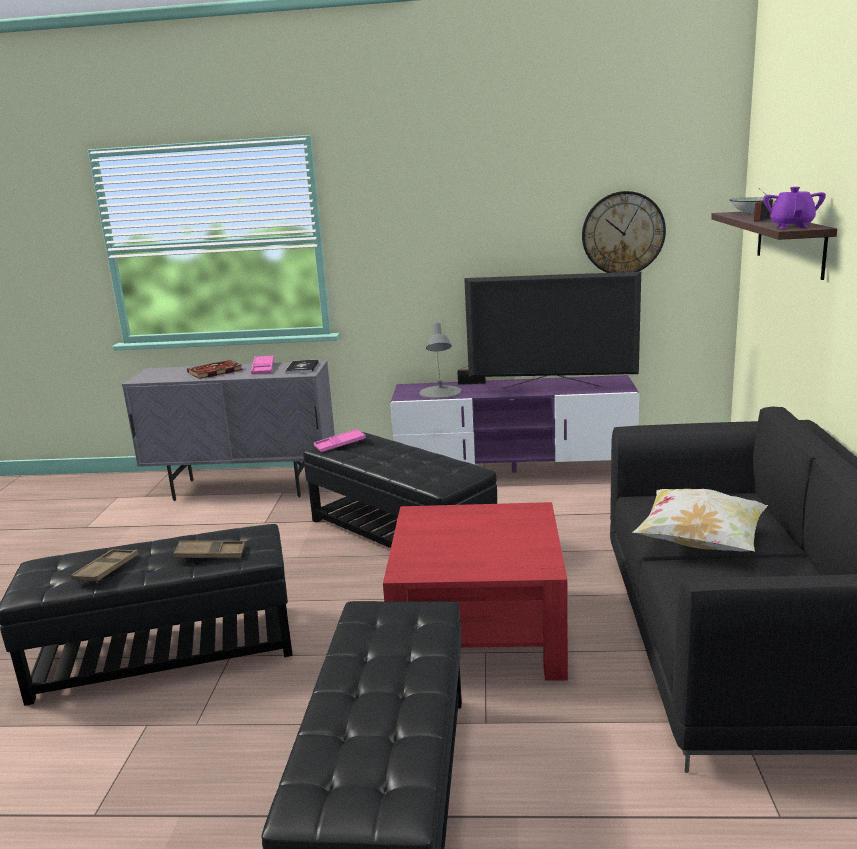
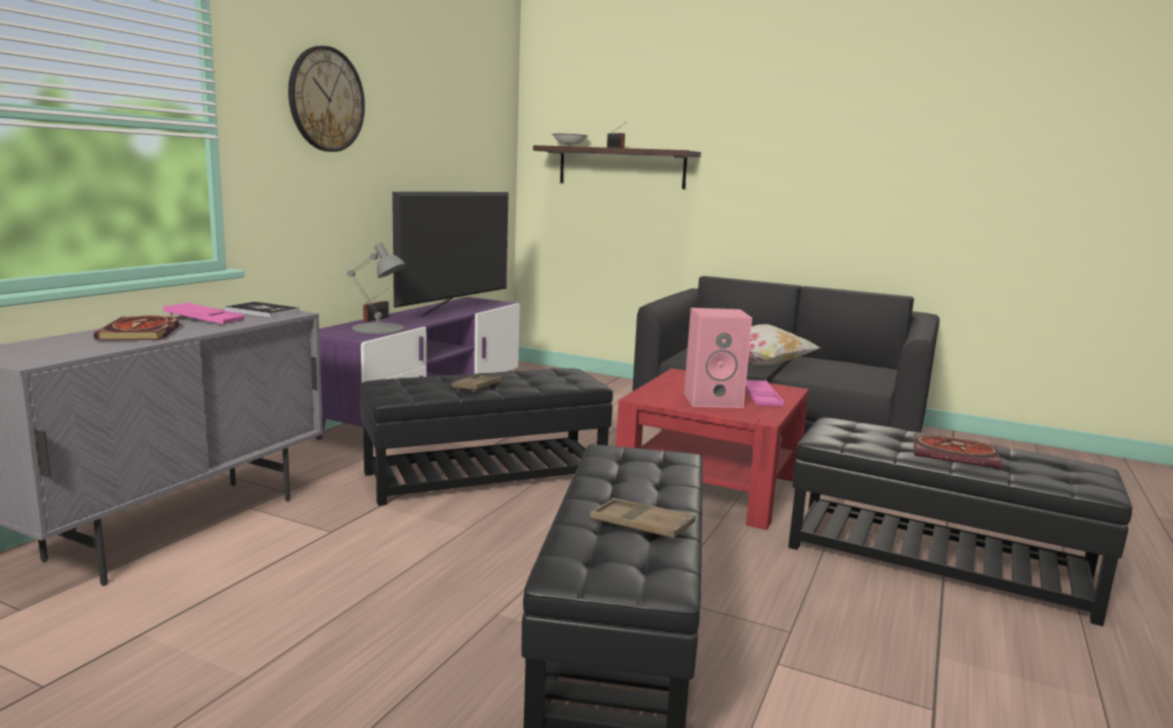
camera: 70 degrees left, 5 degrees down
brown tray [173,541,245,560] -> brown tray moved to [451,374,502,392]
pink tray [314,429,366,452] -> pink tray moved to [745,380,784,406]
wall clock [582,191,666,273] -> wall clock moved to [288,46,365,152]
purple teapot [763,187,826,229] -> none
none -> pink speaker [684,308,752,408]
none -> book [914,433,1002,469]

